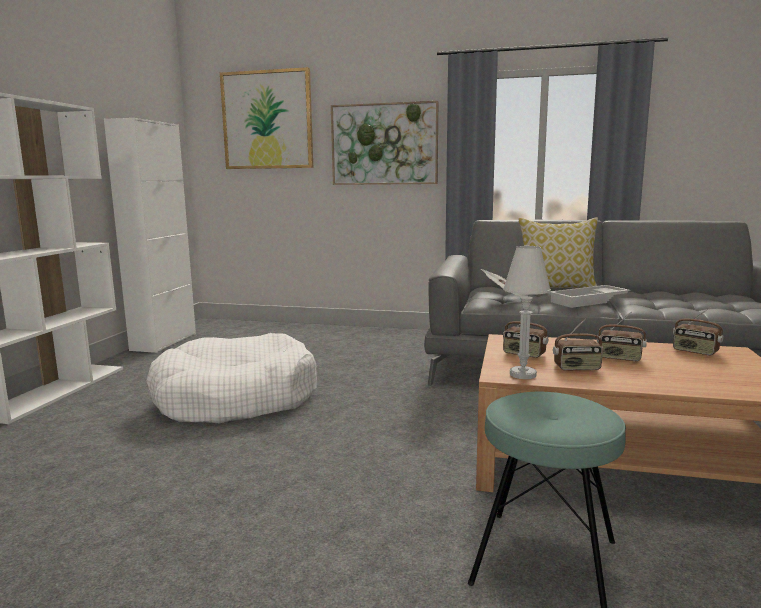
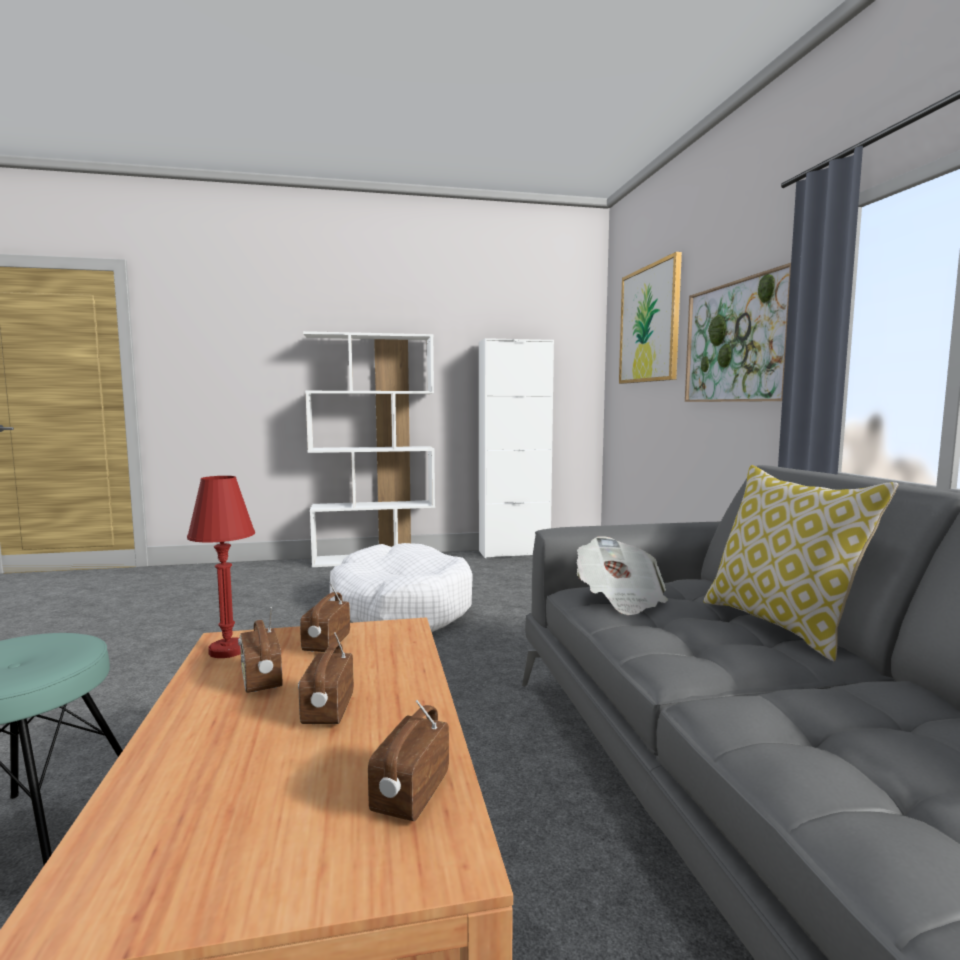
camera: 65 degrees right, 5 degrees down
white table lamp [503,246,551,379] -> red table lamp [187,476,255,658]
white tray [549,285,630,308] -> none

